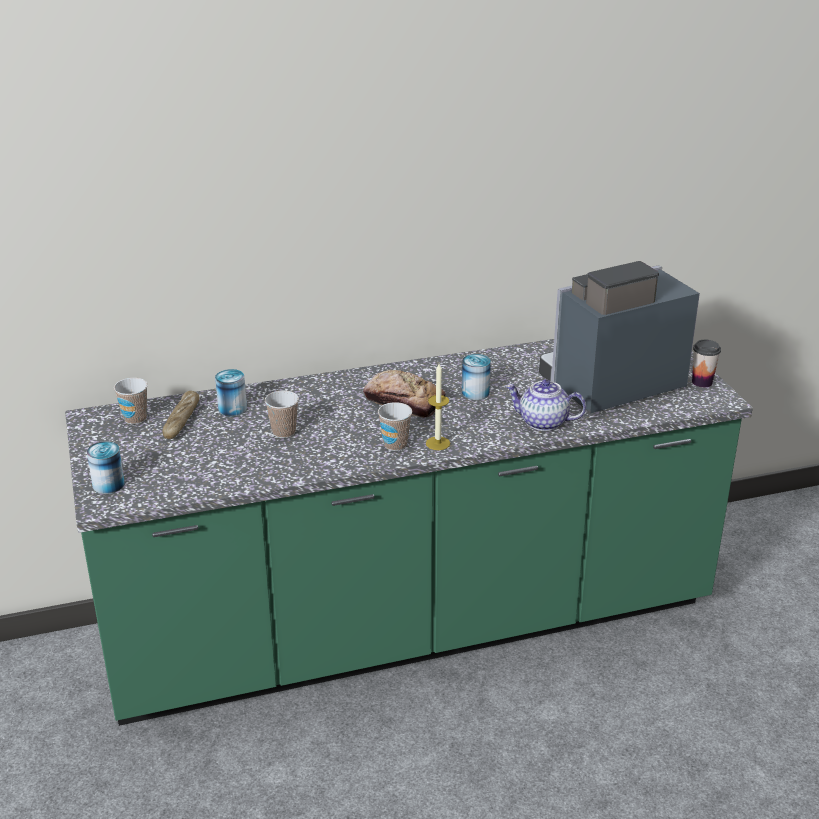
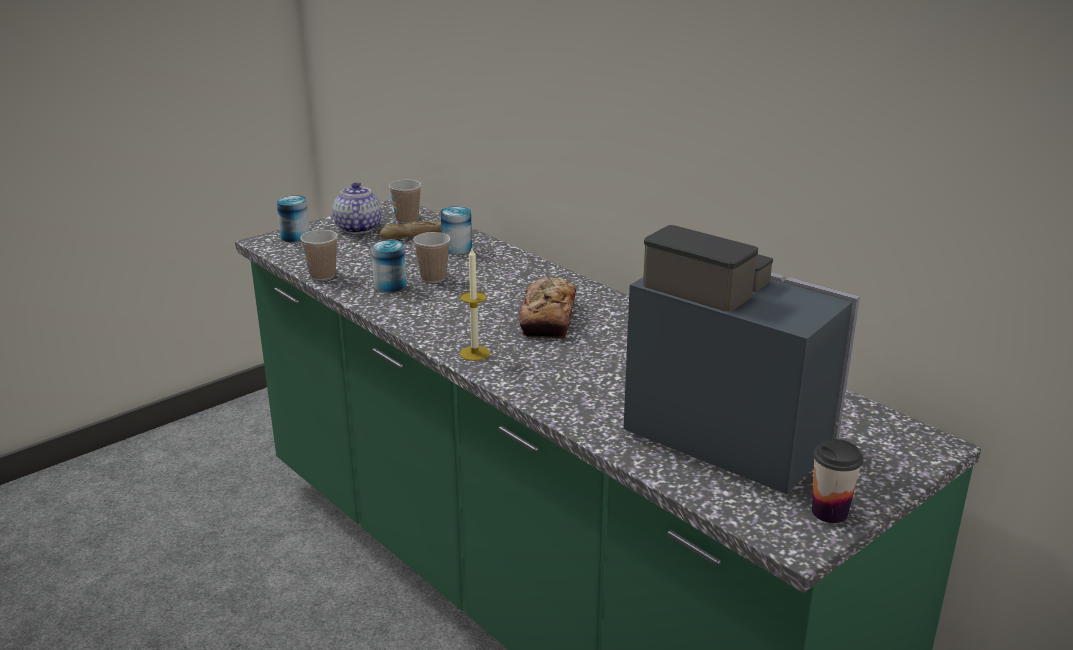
camera: 65 degrees right, 5 degrees down
cup [378,402,412,451] -> cup moved to [300,230,338,280]
can [462,354,491,400] -> can moved to [371,240,407,293]
teapot [505,379,586,431] -> teapot moved to [332,182,382,234]

